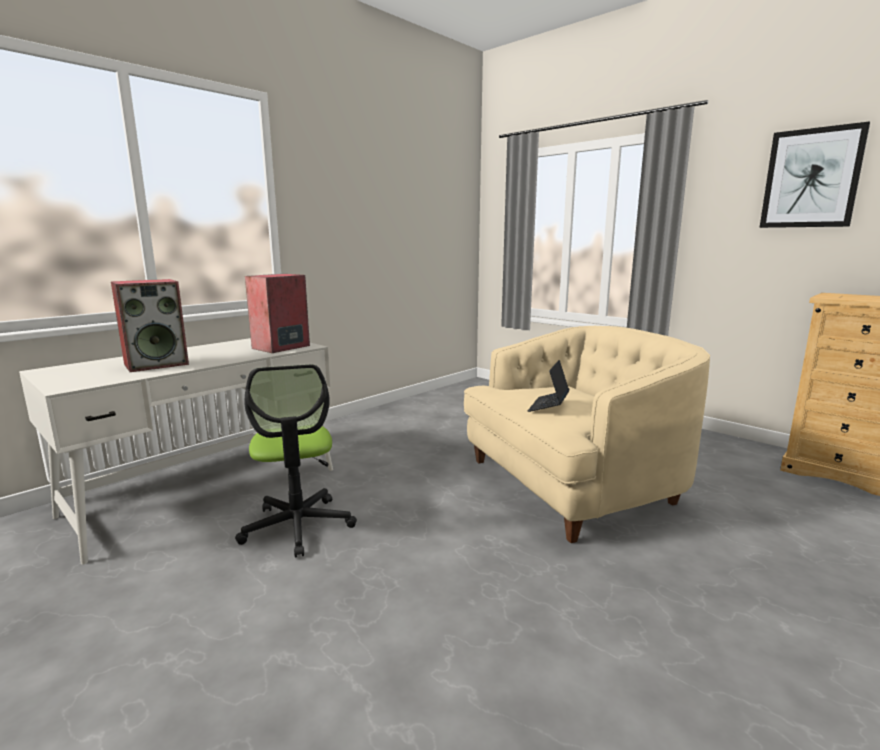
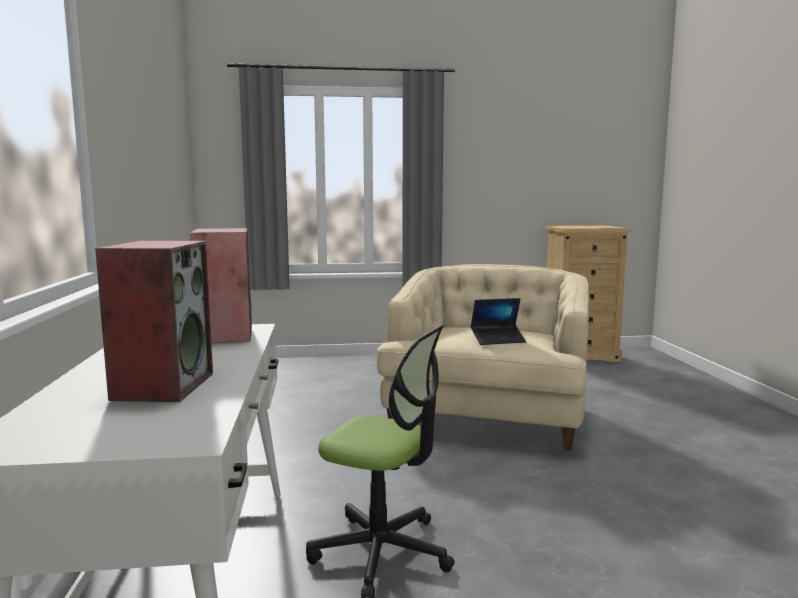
camera: 50 degrees left, 5 degrees down
laptop [528,360,569,412] -> laptop turned 75 degrees counterclockwise [471,298,526,345]
picture [760,121,870,228] -> none

